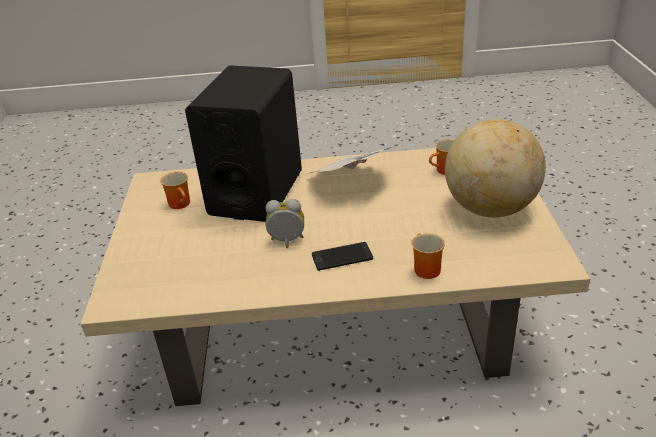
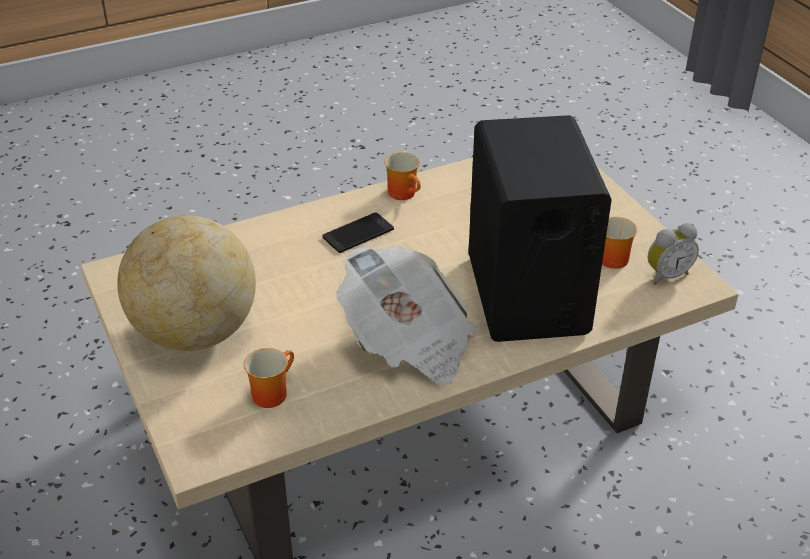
camera: 155 degrees right, 5 degrees up
alarm clock [265,199,304,248] -> alarm clock moved to [648,223,699,285]
mug [411,233,445,279] -> mug moved to [385,152,421,200]

